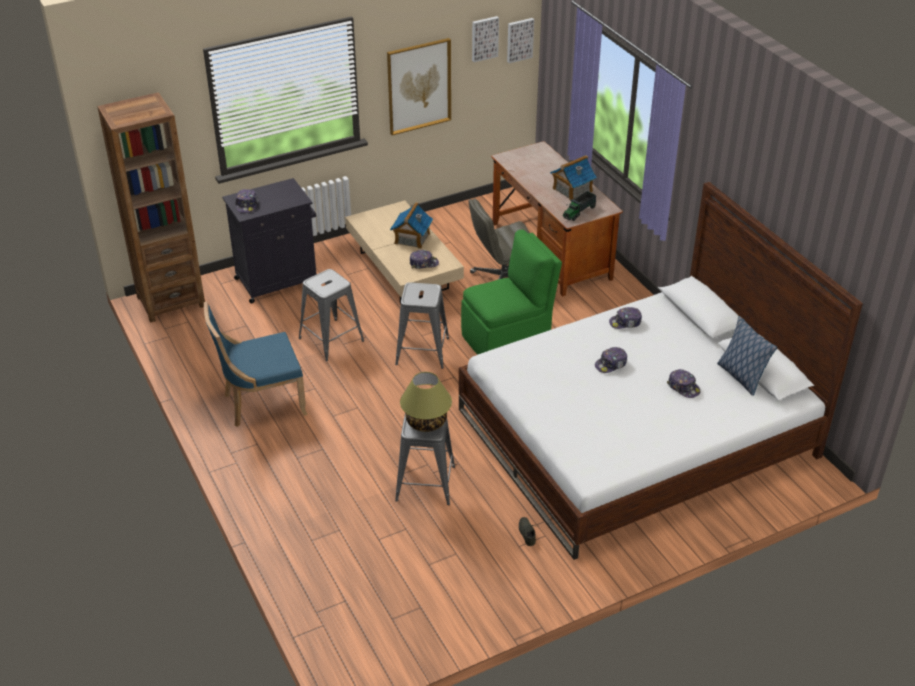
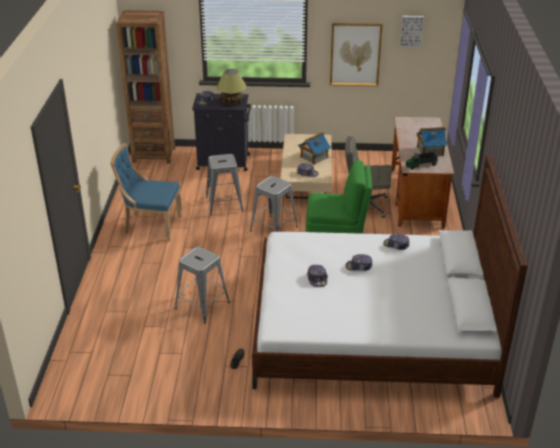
camera: 30 degrees right, 5 degrees down
table lamp [400,372,452,432] -> table lamp moved to [217,69,247,104]
picture [507,18,534,63] -> none
cap [667,369,700,398] -> cap moved to [307,265,328,287]
pillow [717,316,777,396] -> none

